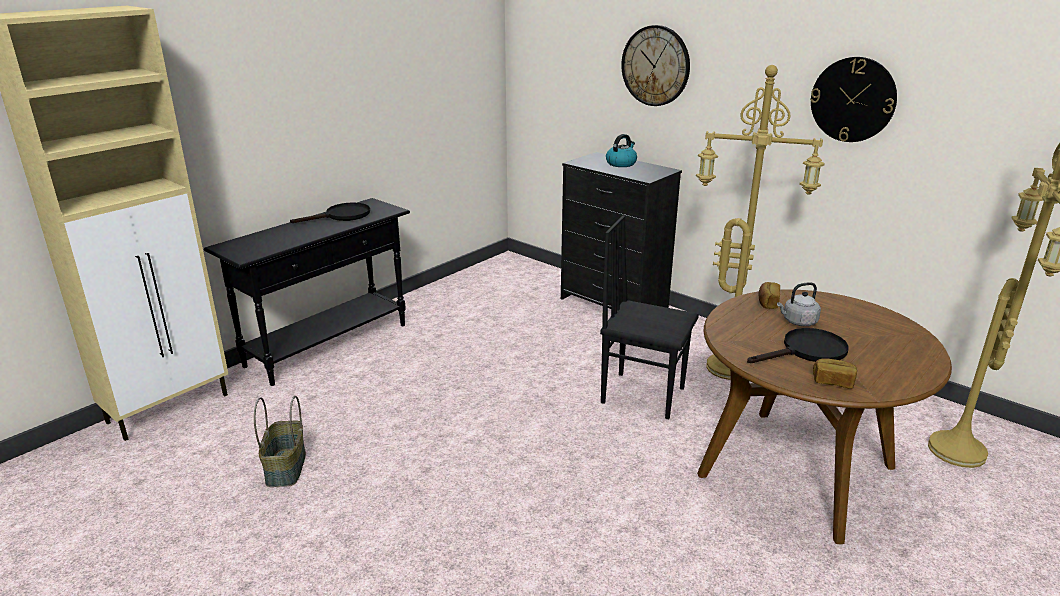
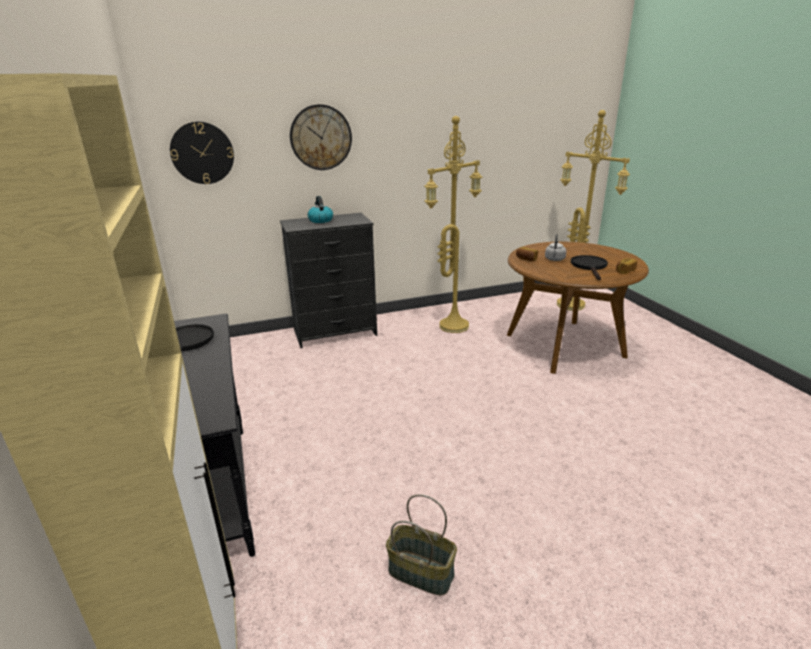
camera: 60 degrees left, 0 degrees up
black chair [600,216,699,420] -> none
wall clock [810,57,897,142] -> wall clock moved to [170,122,234,184]

